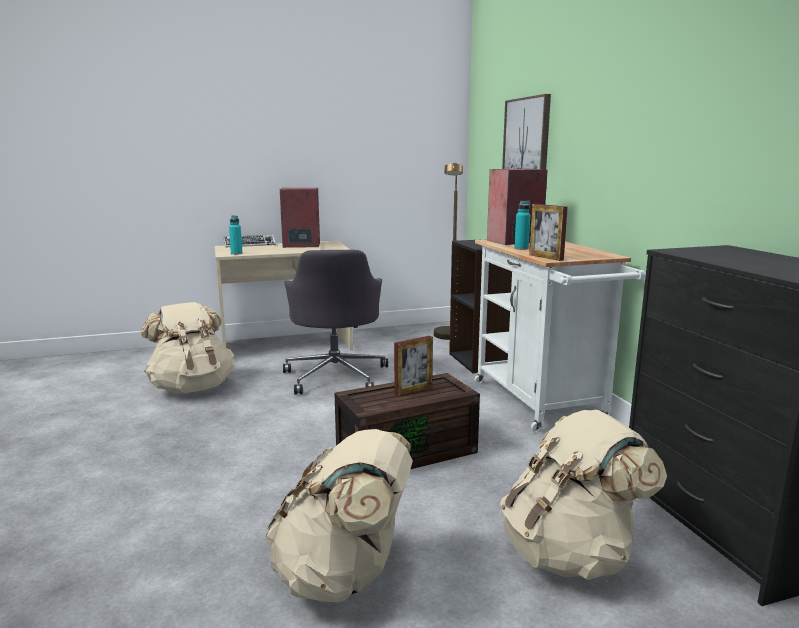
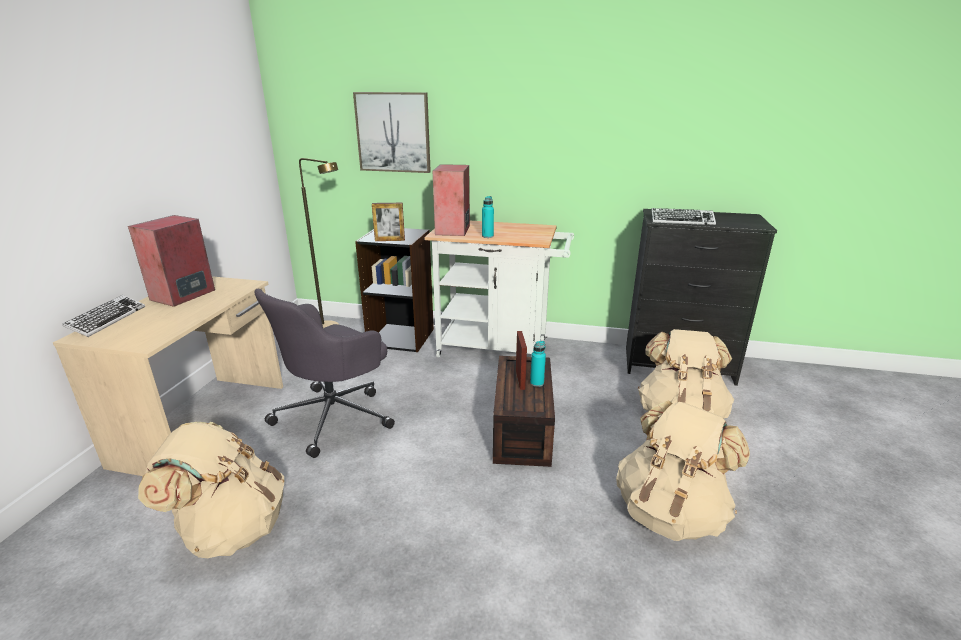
camera: 60 degrees left, 10 degrees up
turquoise bottle [229,215,242,255] -> turquoise bottle moved to [530,341,546,387]
grey office chair [283,250,388,395] -> grey office chair turned 105 degrees clockwise [254,289,395,458]
picture frame [529,204,568,261] -> picture frame moved to [372,203,405,241]
none -> keyboard [651,208,716,225]

